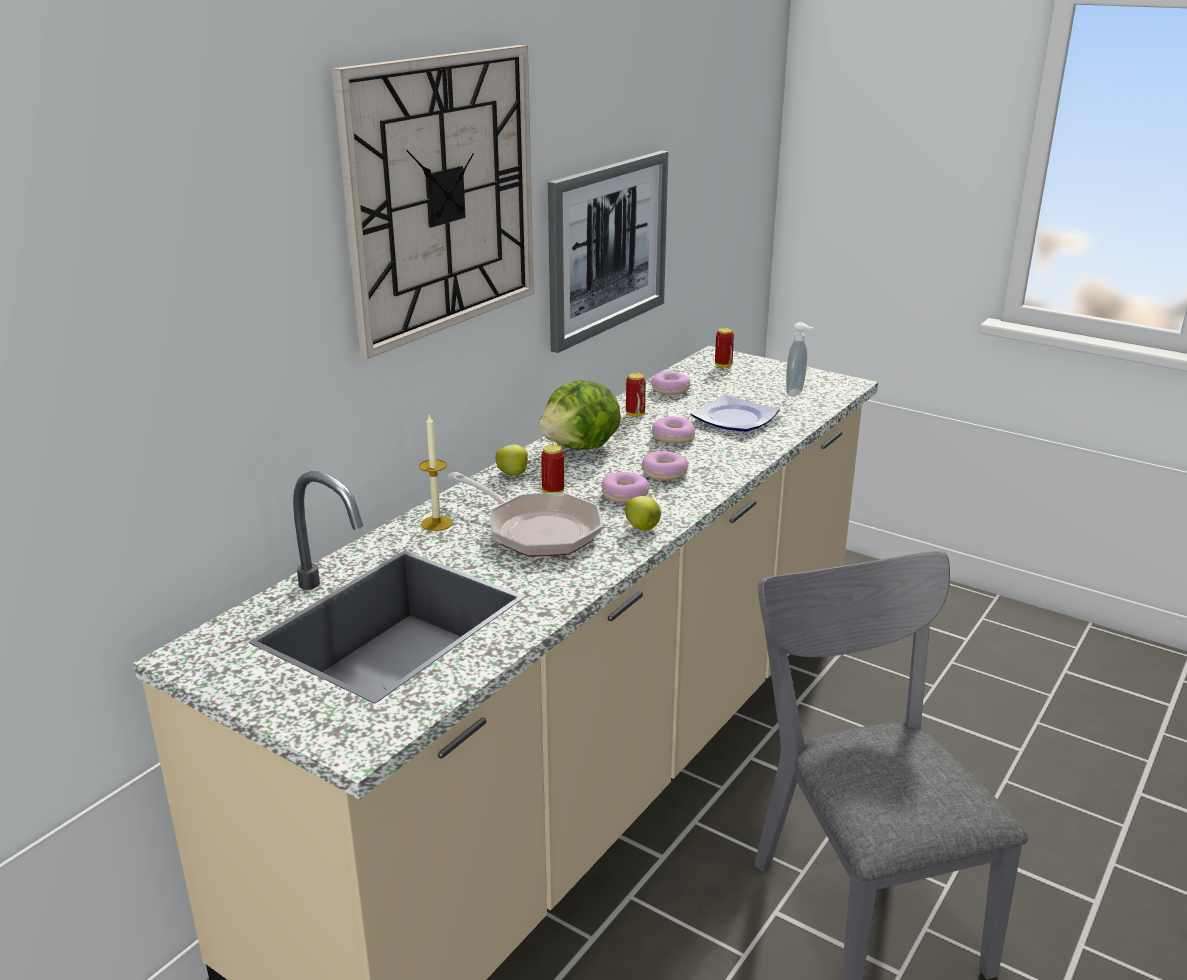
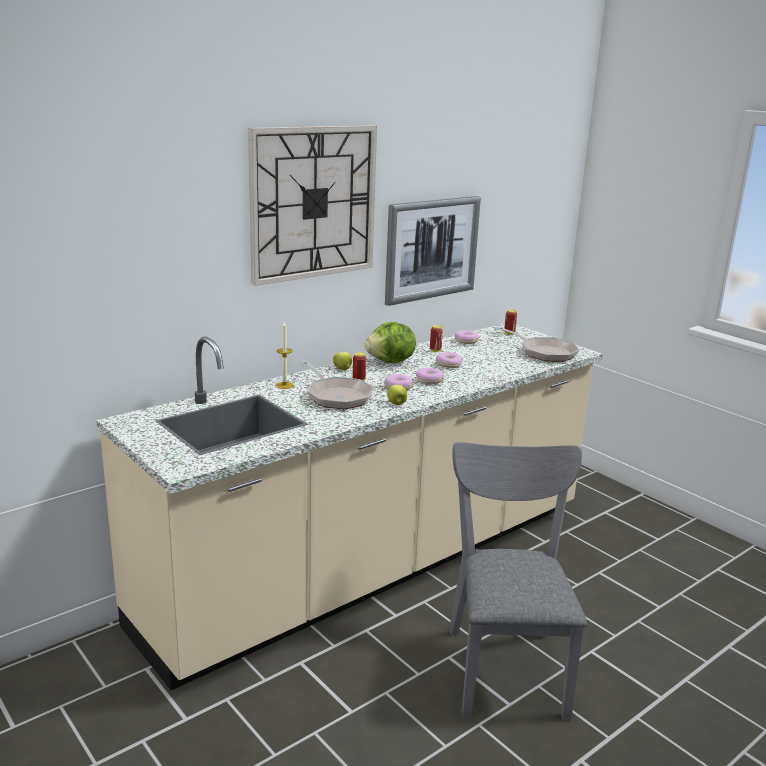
camera: 15 degrees right, 5 degrees down
plate [691,394,780,432] -> none
soap dispenser [786,322,813,397] -> frying pan [495,327,580,362]

